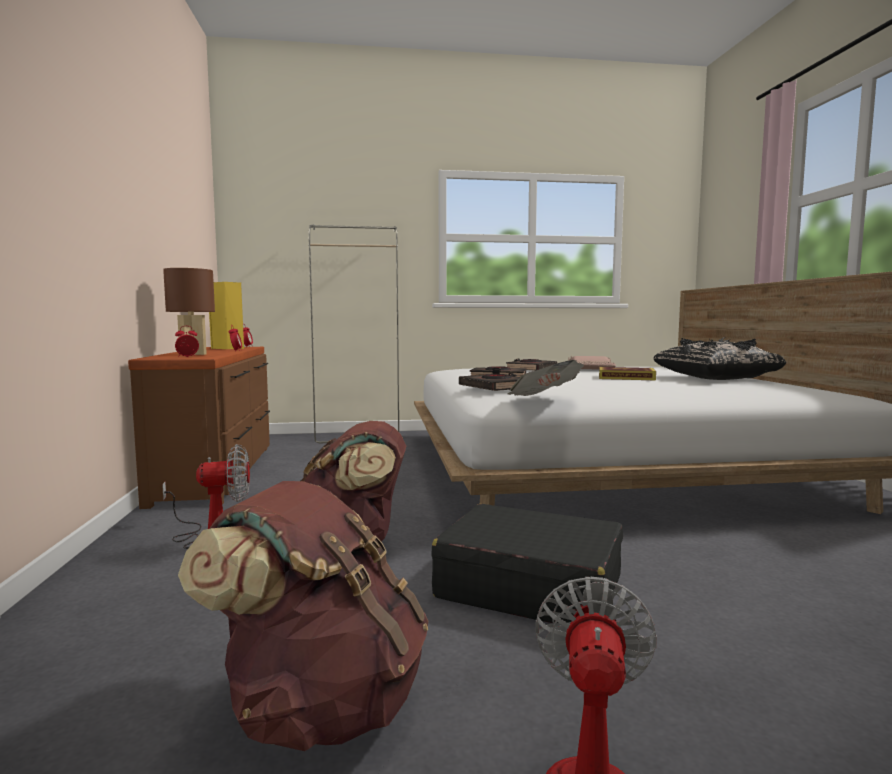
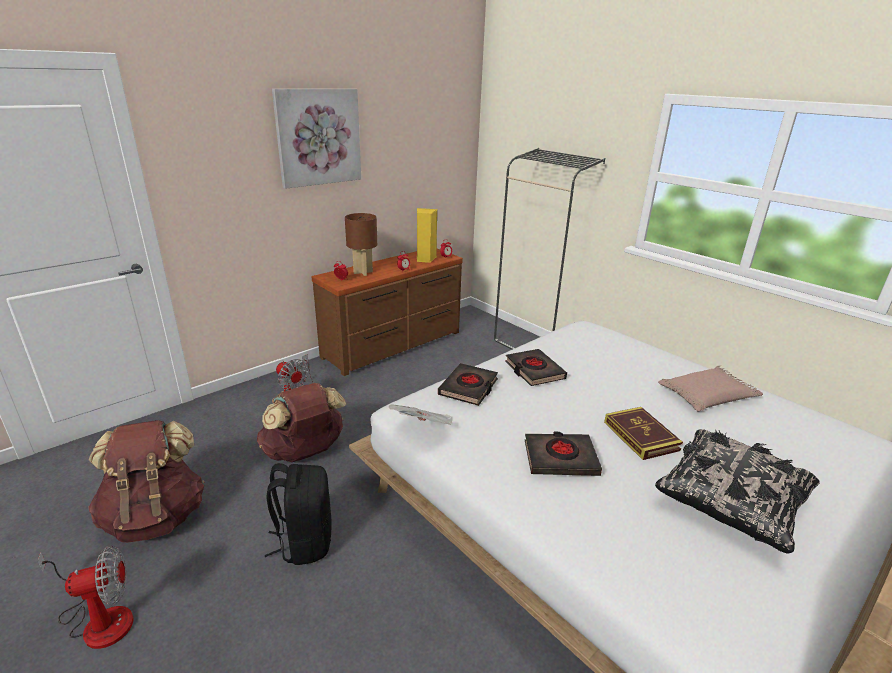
camera: 55 degrees right, 20 degrees up
black suitcase [431,504,623,623] -> black backpack [265,463,332,565]
black book [506,359,557,370] -> black book moved to [525,432,602,476]
none -> picture [272,89,361,189]

